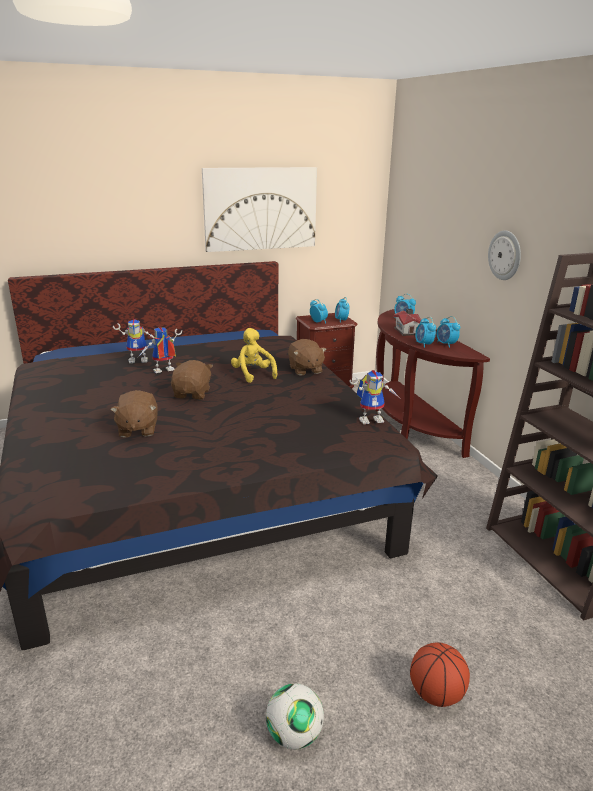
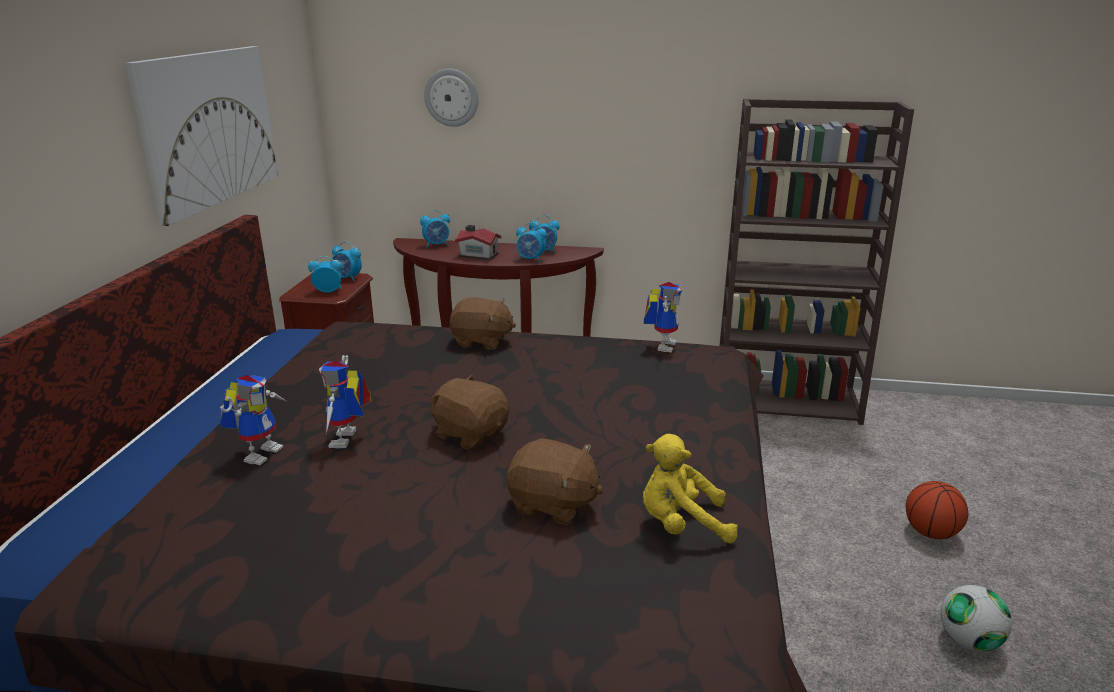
camera: 60 degrees left, 0 degrees up
yellow plush toy [231,328,277,383] -> yellow plush toy moved to [643,434,738,543]
wall clock [488,230,521,280] -> wall clock moved to [424,69,478,127]

